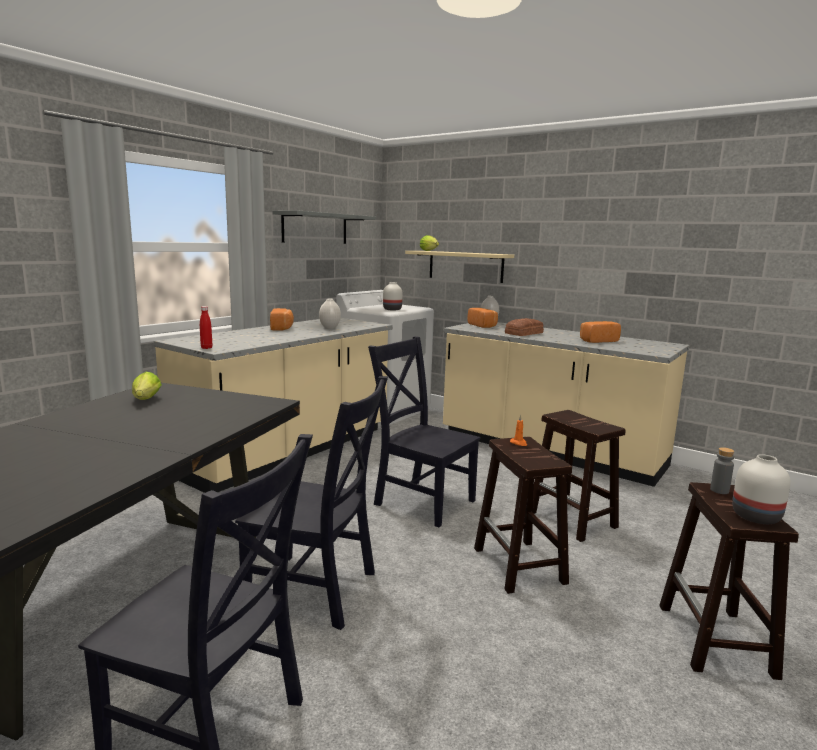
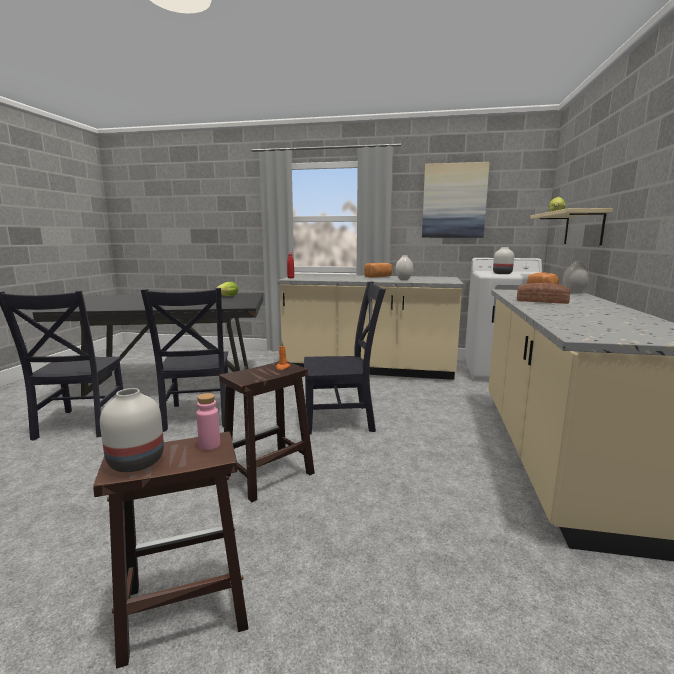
camera: 65 degrees right, 0 degrees up
grey shelf [272,210,376,244] -> picture [422,162,490,238]
black chair [368,336,480,528] -> black chair turned 75 degrees clockwise [304,282,386,434]
brown stool [533,410,626,542] -> none
bread [580,321,621,343] -> none
grey bottle [710,447,734,494] -> pink bottle [196,393,220,450]

